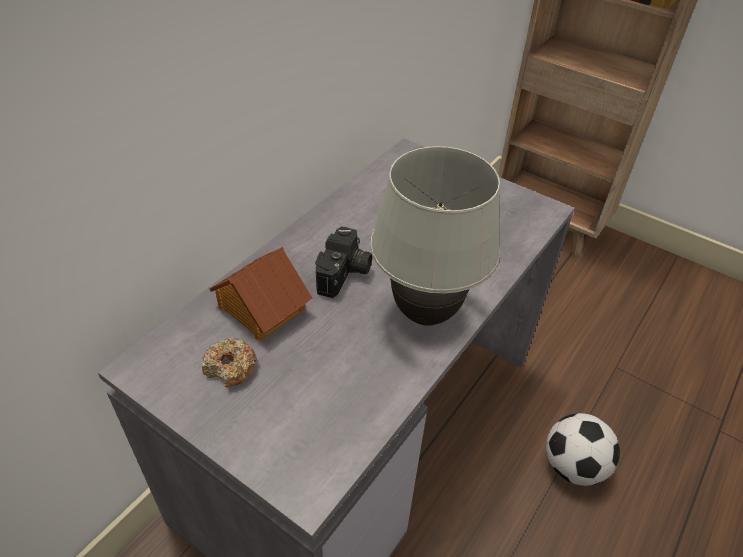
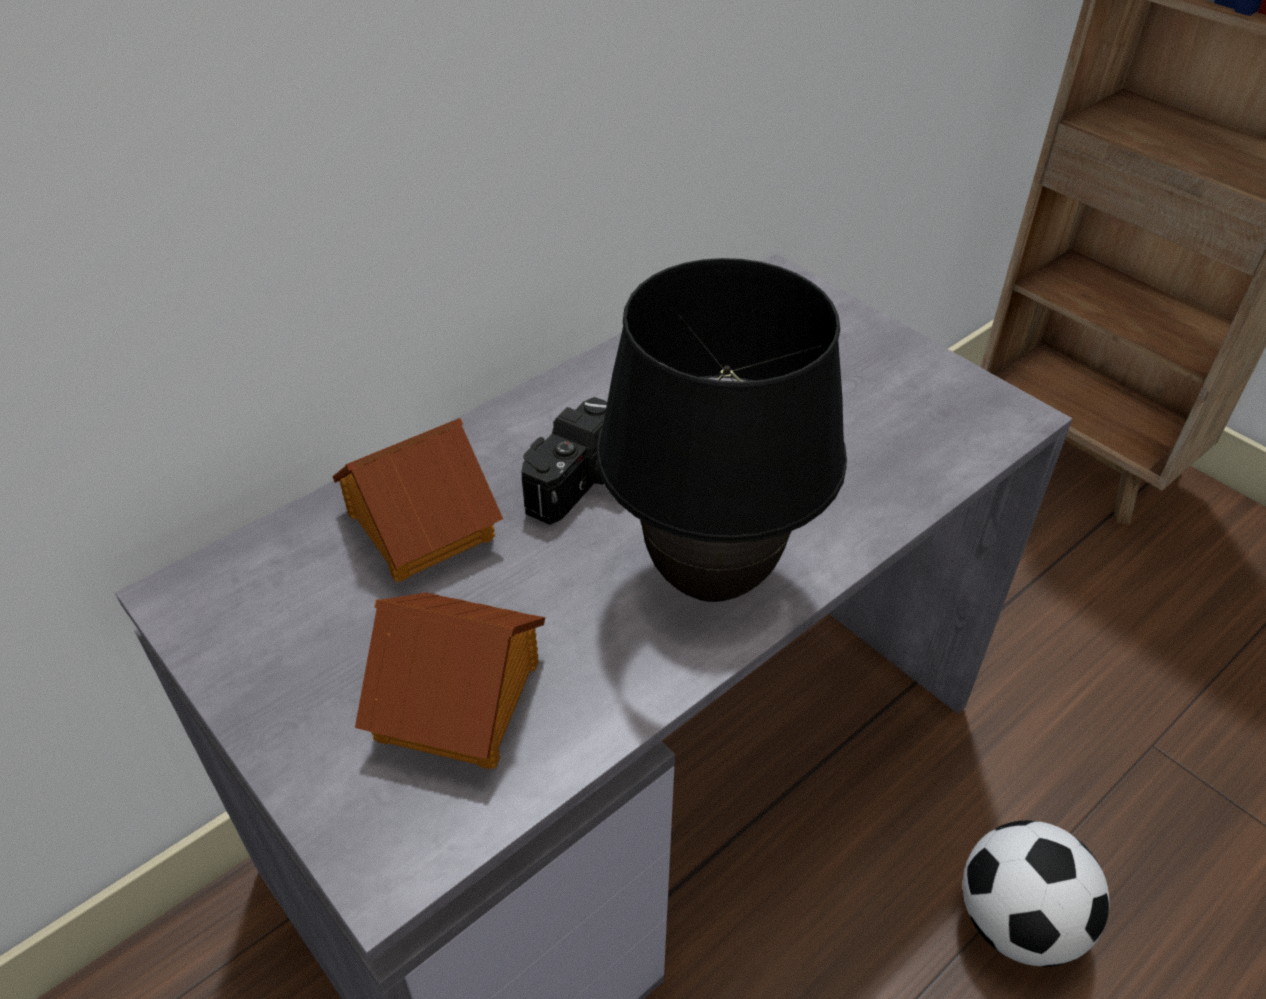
camera: 15 degrees right, 0 degrees up
donut [201,338,257,387] -> none
white table lamp [370,146,500,326] -> black table lamp [596,258,847,602]
none -> toy house [355,592,545,769]

